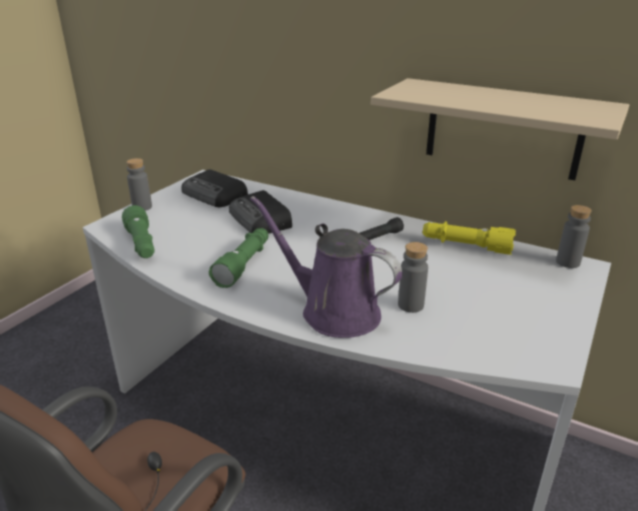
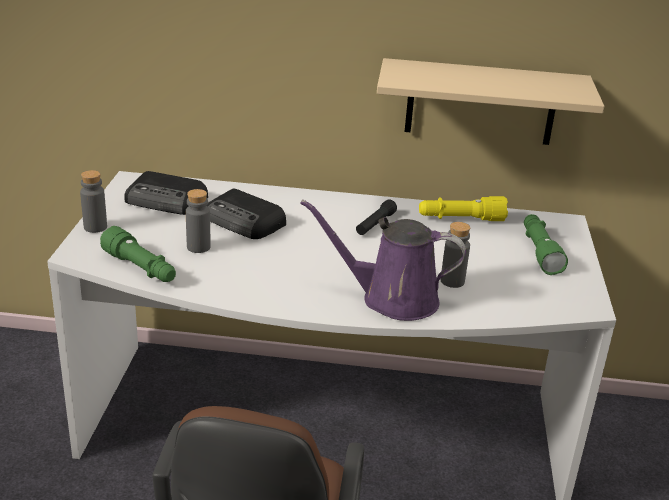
camera: 25 degrees left, 0 degrees up
green flashlight [209,228,268,288] -> green flashlight moved to [524,214,568,275]
grey bottle [556,205,592,268] -> grey bottle moved to [186,189,211,253]

